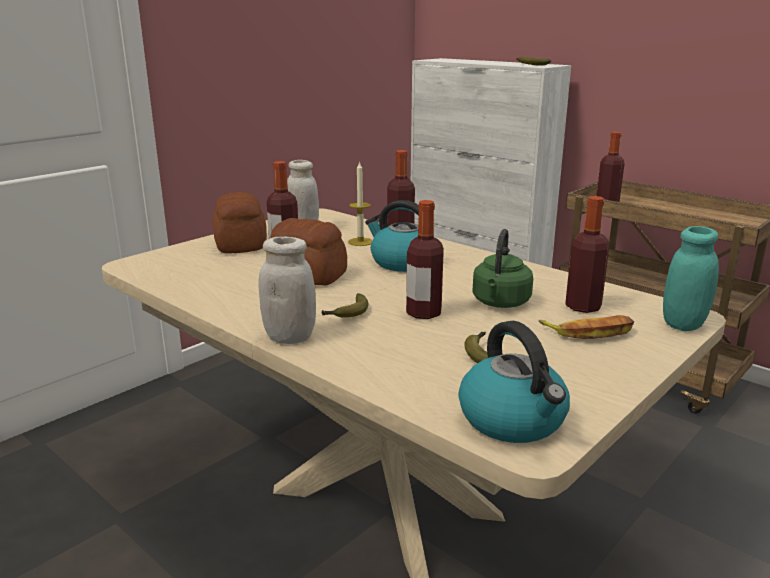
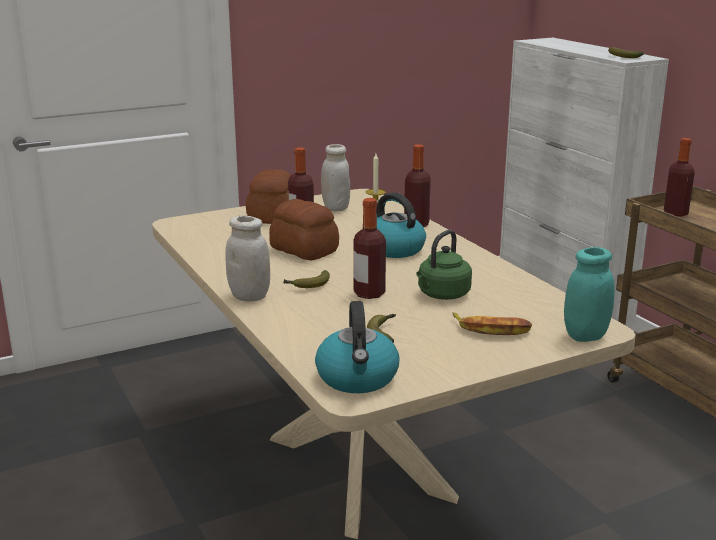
camera: 20 degrees right, 0 degrees up
bottle [565,196,610,313] -> none

